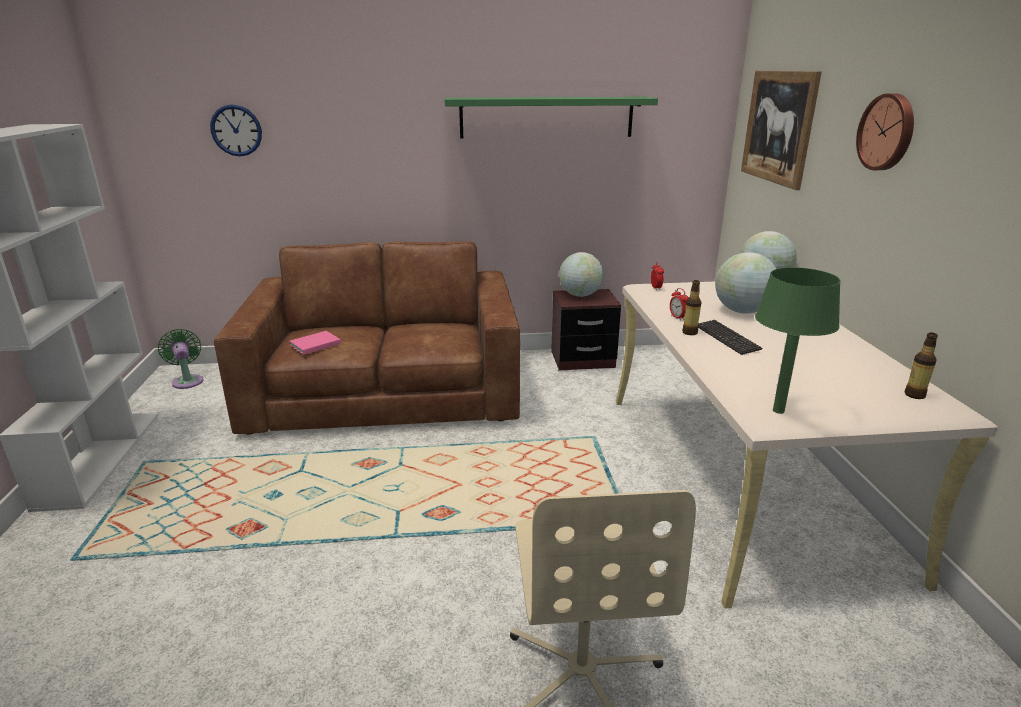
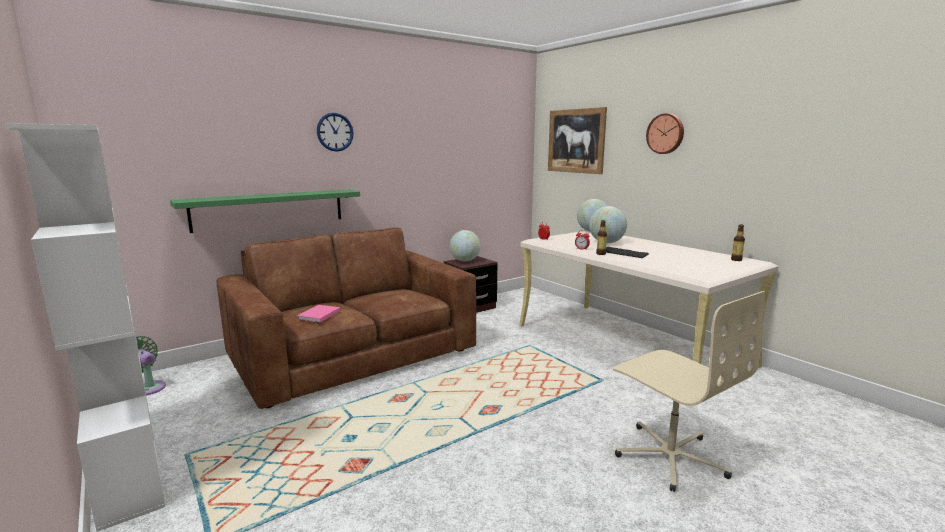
camera: 30 degrees left, 10 degrees down
wall clock [210,104,262,156] -> wall clock moved to [317,113,354,152]
green shelf [444,97,658,138] -> green shelf moved to [170,189,360,233]
green table lamp [755,267,841,414] -> none

